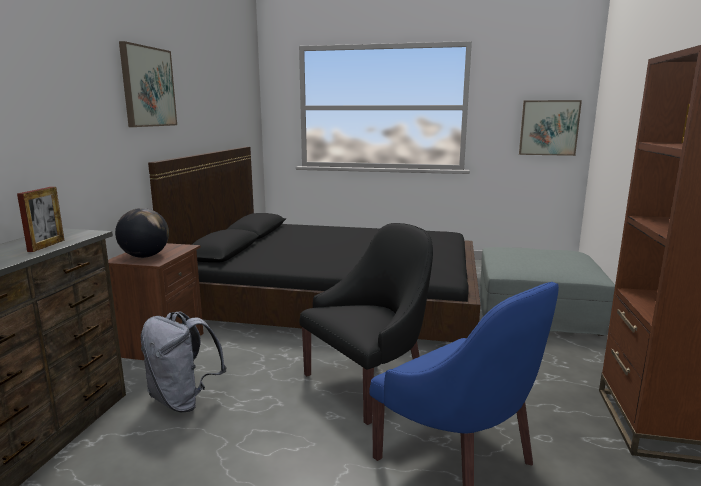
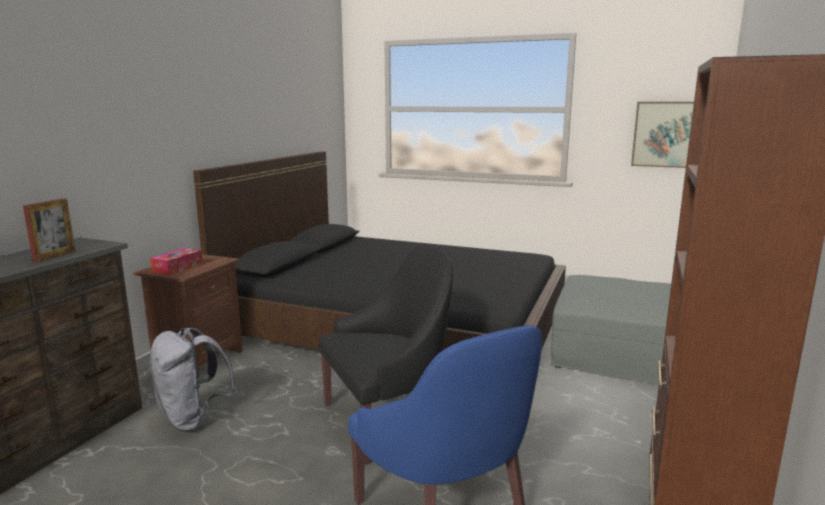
camera: 10 degrees right, 0 degrees up
globe [115,208,169,258] -> tissue box [150,248,203,276]
picture [119,41,177,127] -> none

